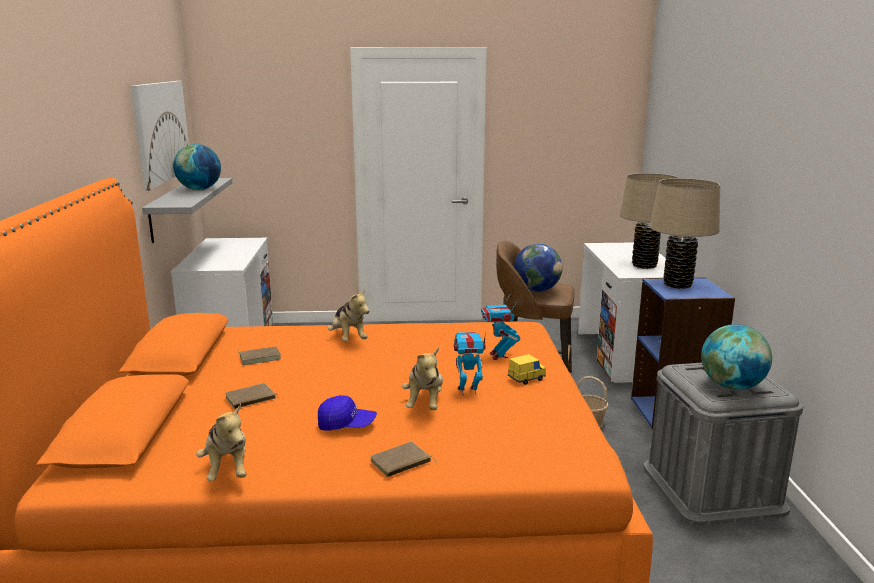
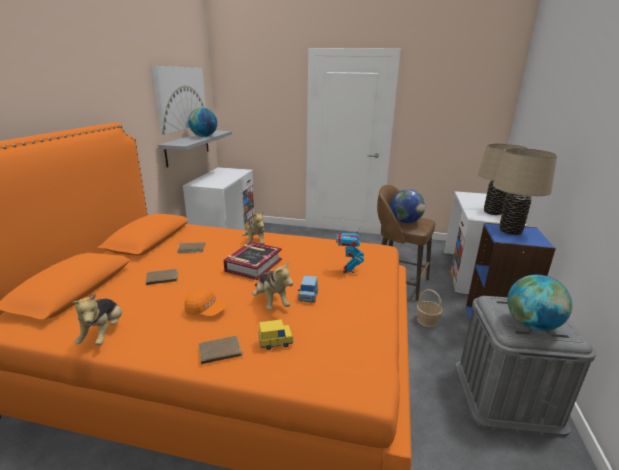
camera: 15 degrees right, 5 degrees up
blue cap [318,395,377,431] -> orange cap [184,289,227,316]
plush toy [402,348,443,410] -> plush toy turned 45 degrees counterclockwise [252,261,293,310]
toy robot [454,332,486,396] -> blue toy car [298,275,318,303]
yellow toy car [508,354,546,385] -> yellow toy car moved to [259,319,293,350]
none -> book [224,242,282,280]

